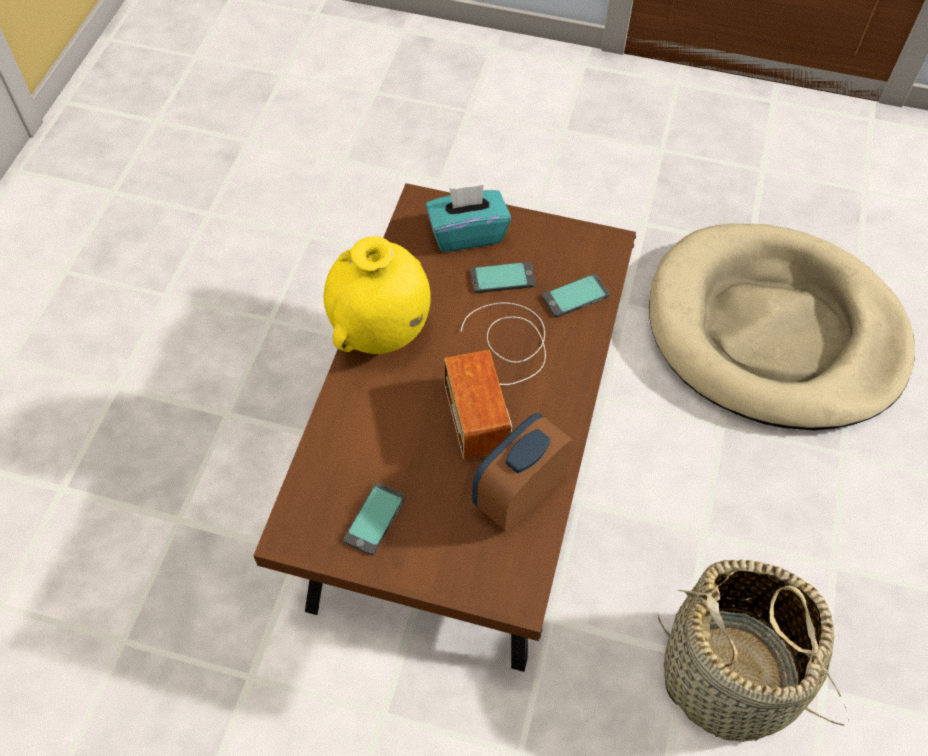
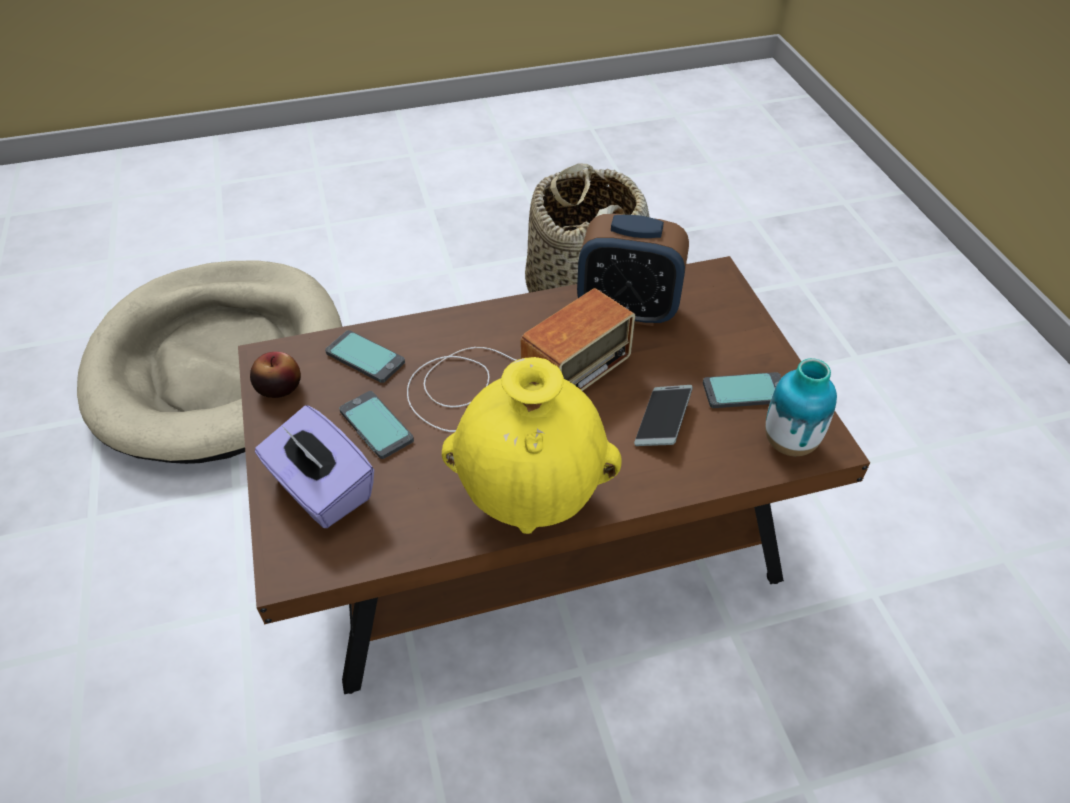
camera: 120 degrees left, 10 degrees down
turquoise tissue box [425,185,511,252] -> purple tissue box [255,406,374,528]
none -> apple [250,352,301,398]
none -> phone [634,385,693,446]
none -> vase [765,358,837,456]

